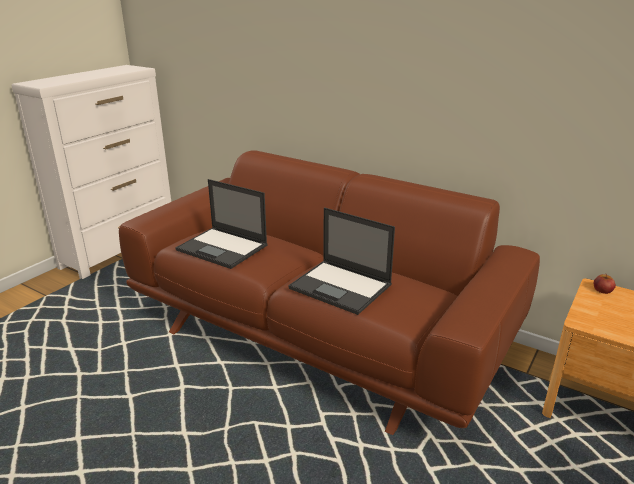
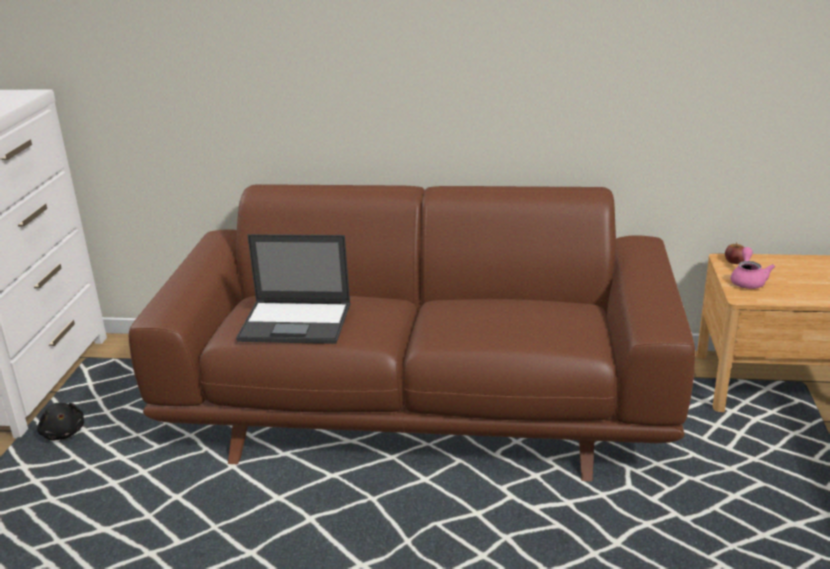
camera: 25 degrees left, 0 degrees up
laptop [288,207,395,315] -> none
none -> black plush toy [37,403,84,440]
none -> pink teapot [730,247,775,289]

